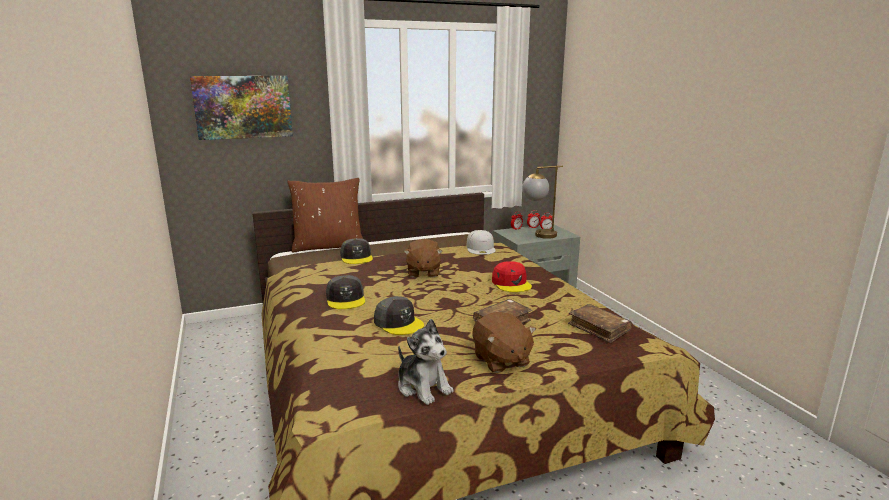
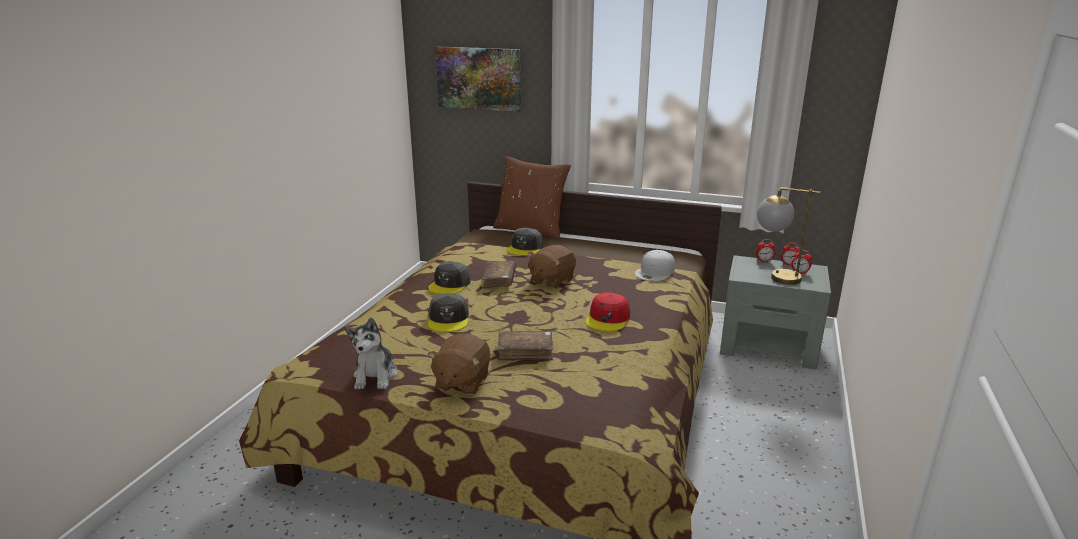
camera: 40 degrees right, 5 degrees up
brown book [568,304,632,343] -> brown book moved to [482,261,516,289]

